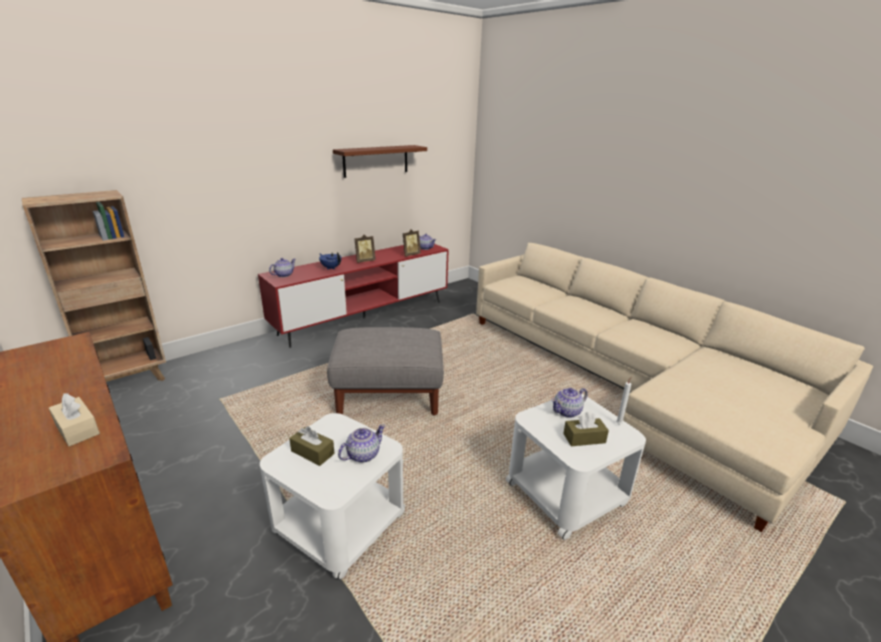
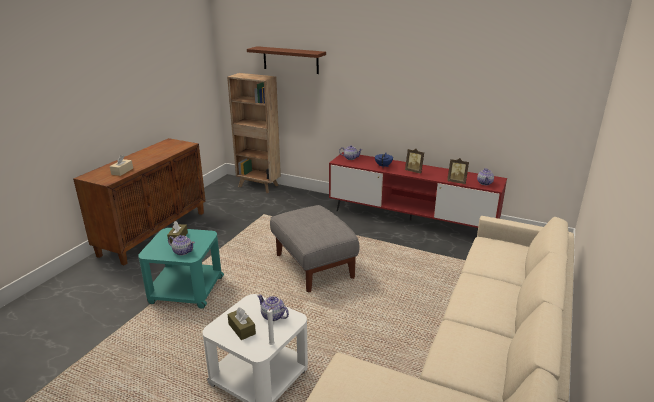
camera: 65 degrees right, 0 degrees up
white side table [260,413,405,579] -> turquoise side table [138,228,224,309]
brown shelf [333,145,427,178] -> brown shelf moved to [247,46,326,74]

